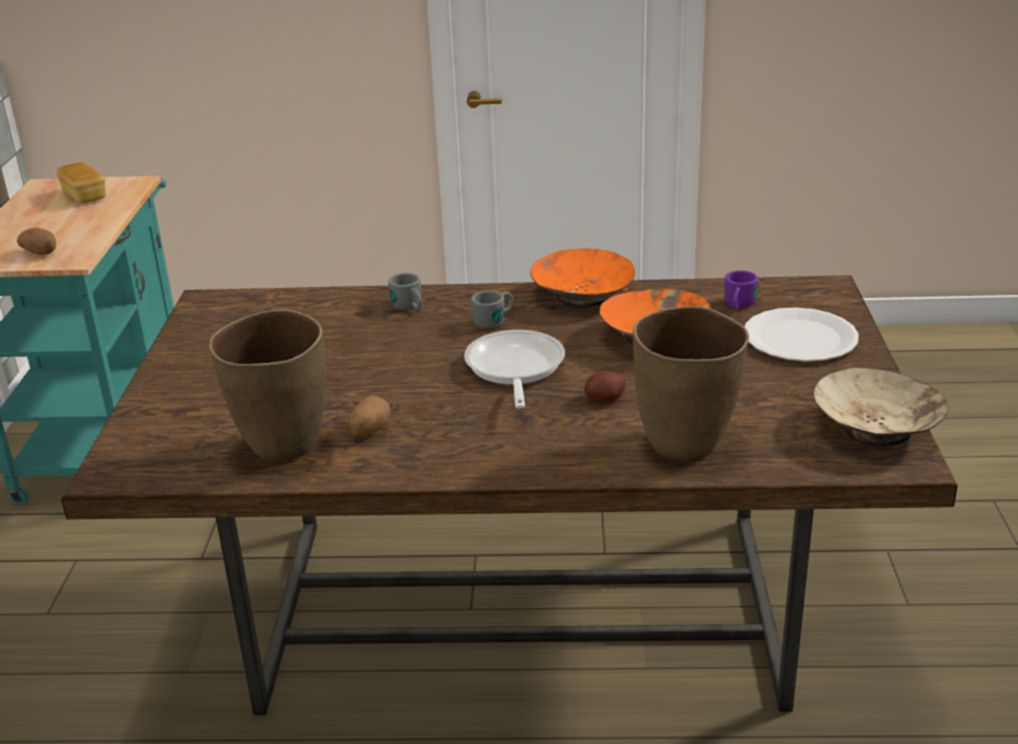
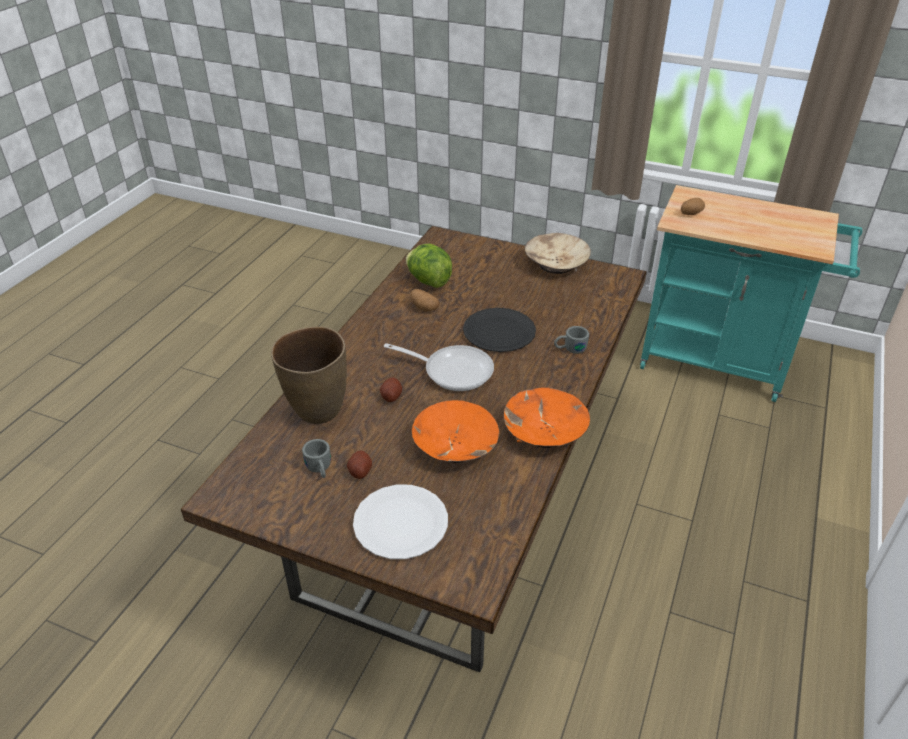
camera: 110 degrees right, 10 degrees up
bread [57,162,106,203] -> none
brown vase [209,309,326,461] -> lettuce [406,244,452,288]
grey mug [471,291,513,329] -> grey mug moved to [302,439,331,478]
purple mug [725,270,758,310] -> none
beige bowl [814,367,949,446] -> beige bowl moved to [525,233,591,274]
none -> potato [347,451,372,479]
none -> black plate [463,308,536,352]

